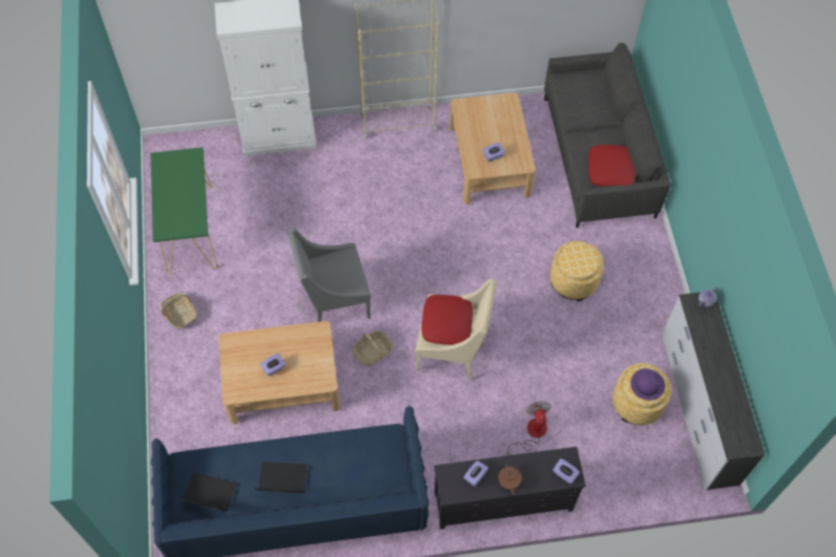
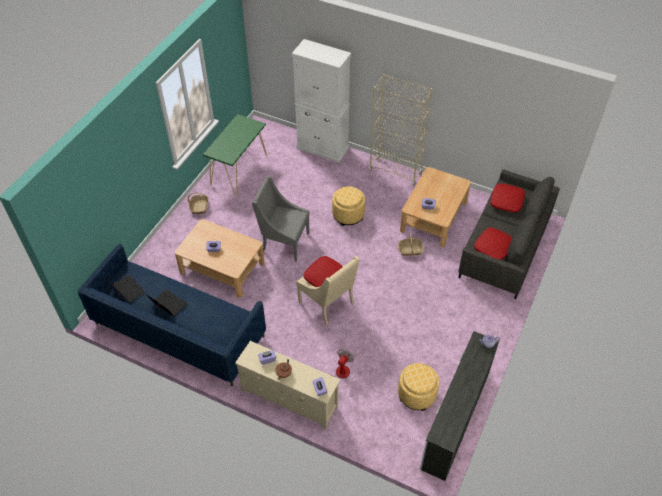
camera: 35 degrees right, 10 degrees down
basket [352,331,393,366] -> basket moved to [398,233,424,256]
black tv stand [434,447,586,529] -> beige tv stand [235,341,340,429]
ottoman [550,241,604,301] -> ottoman moved to [332,186,365,226]
purple hat [631,368,665,400] -> none
none -> red pillow [490,183,525,212]

